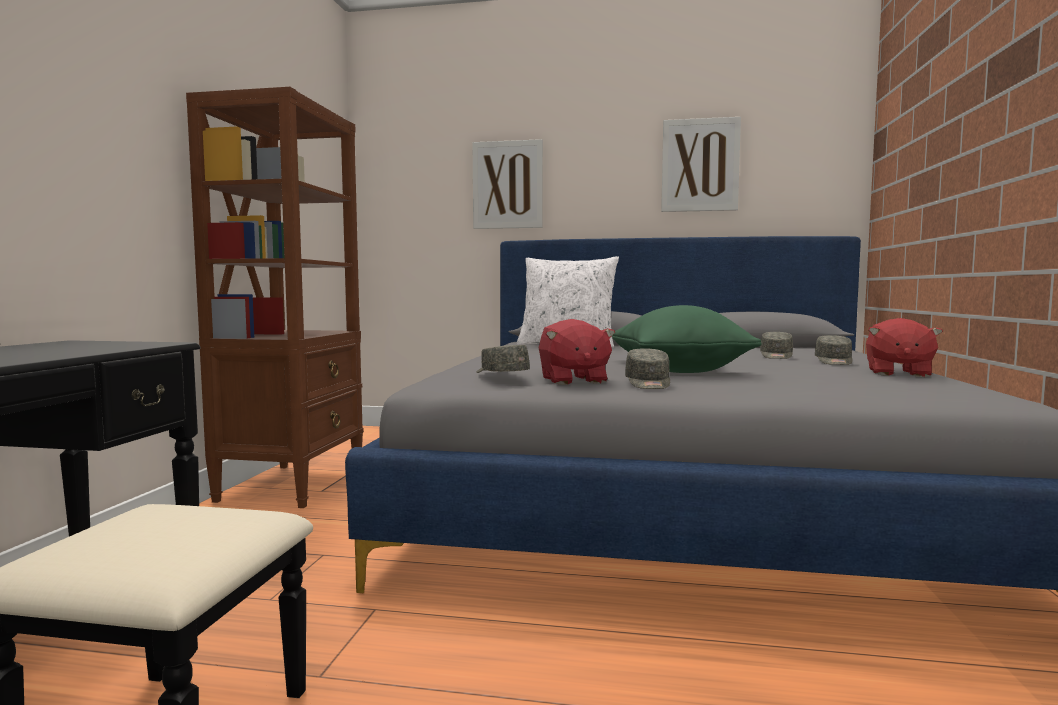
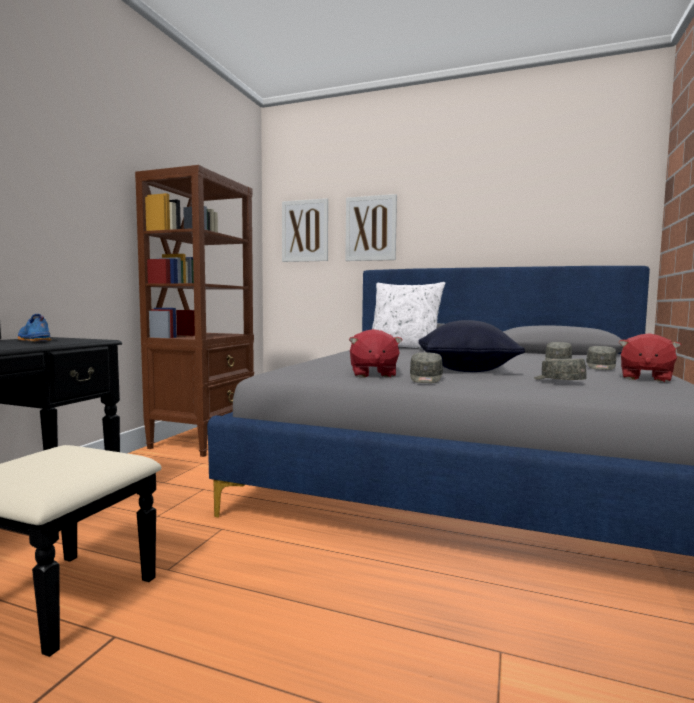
camera: 10 degrees right, 0 degrees up
grey cap [476,345,530,373] -> grey cap moved to [534,359,587,380]
green pillow [612,305,762,373] -> black pillow [418,320,525,372]
picture [661,117,741,212] -> picture moved to [282,198,328,262]
none -> blue shoe [18,314,52,342]

